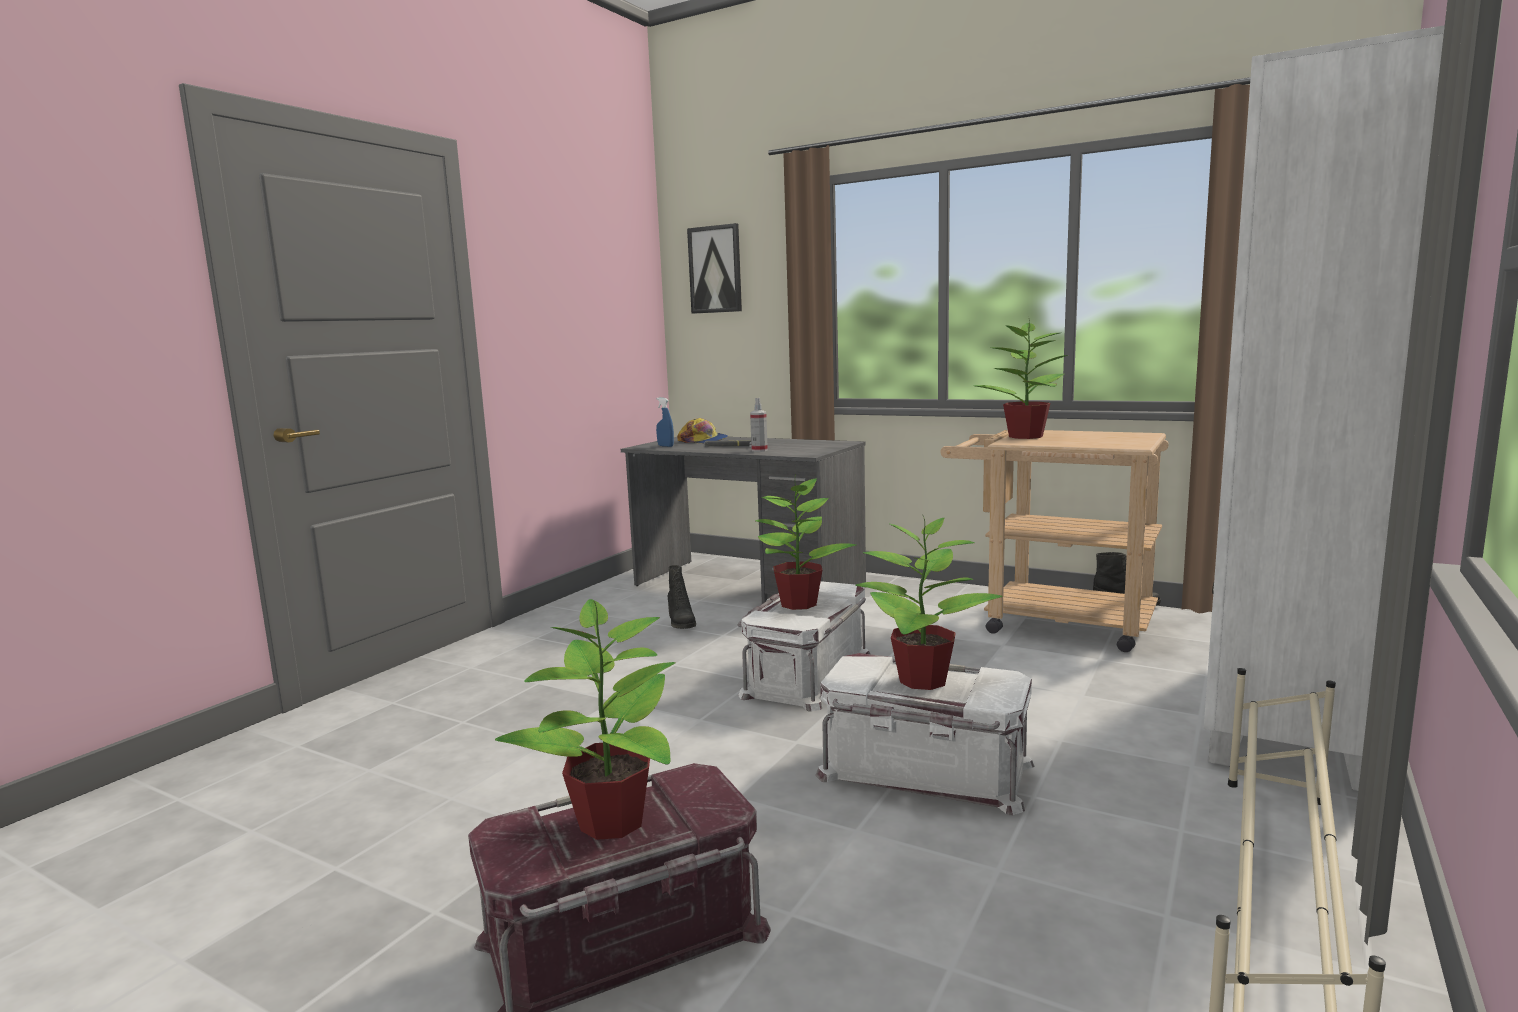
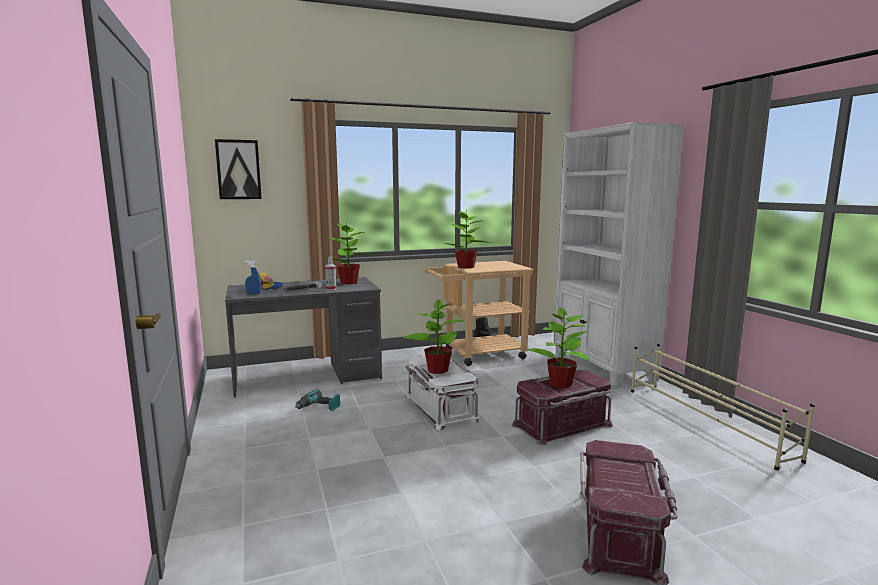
camera: 50 degrees left, 0 degrees up
potted plant [495,599,676,840] -> potted plant moved to [329,223,376,284]
black boot [668,565,696,629] -> power drill [295,389,340,411]
white storage box [816,653,1034,815] -> red storage box [512,370,612,445]

